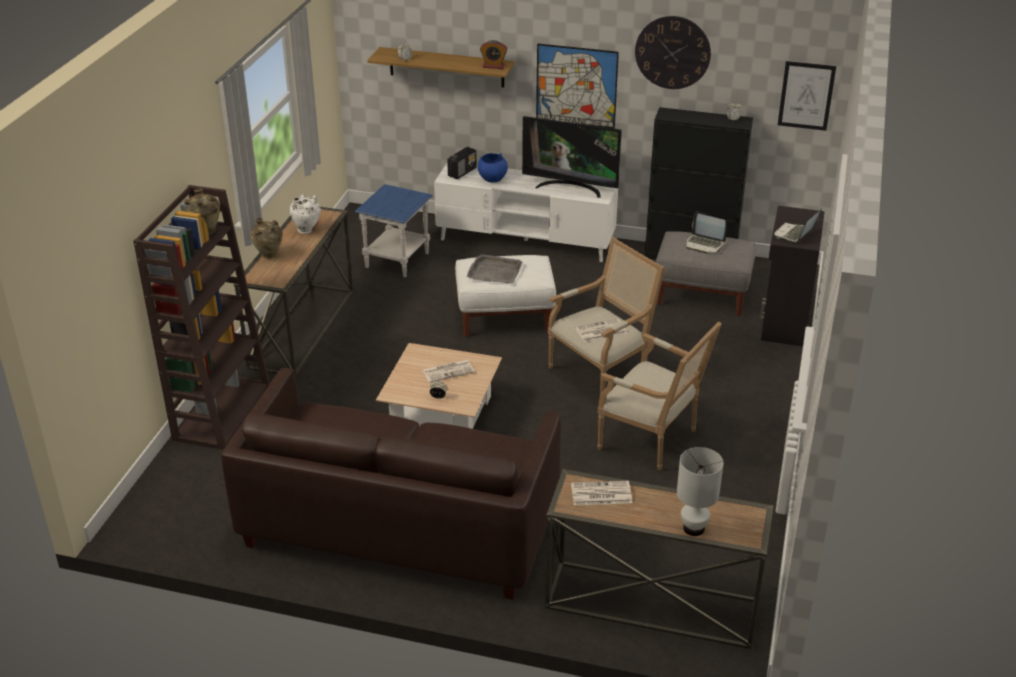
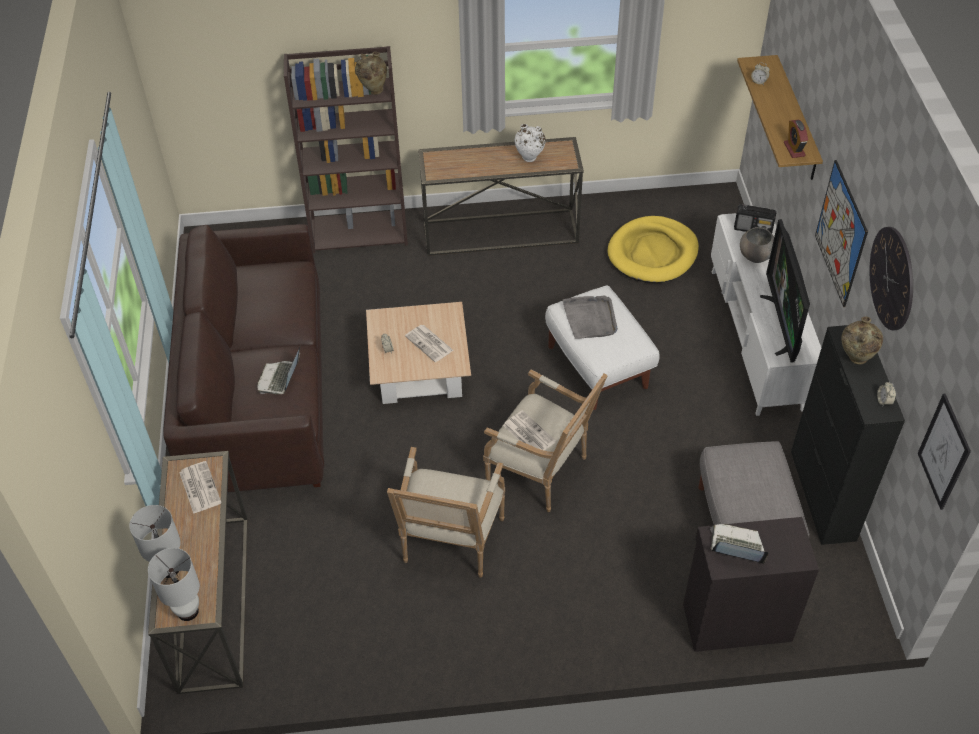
camera: 70 degrees right, 15 degrees up
beige vase [250,218,283,259] -> beige vase moved to [841,316,883,364]
blue side table [354,184,433,277] -> yellow dog bed [608,216,699,283]
blue bowl [478,153,508,183] -> grey bowl [740,227,774,263]
laptop [686,211,726,253] -> laptop moved to [257,347,300,394]
none -> white table lamp [148,548,200,621]

